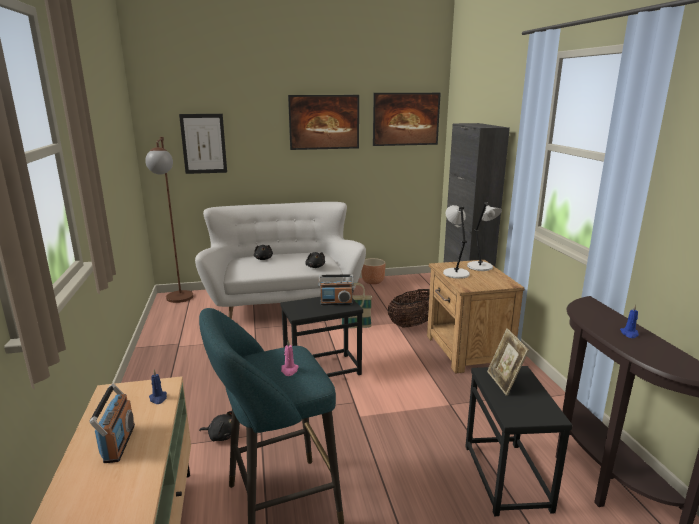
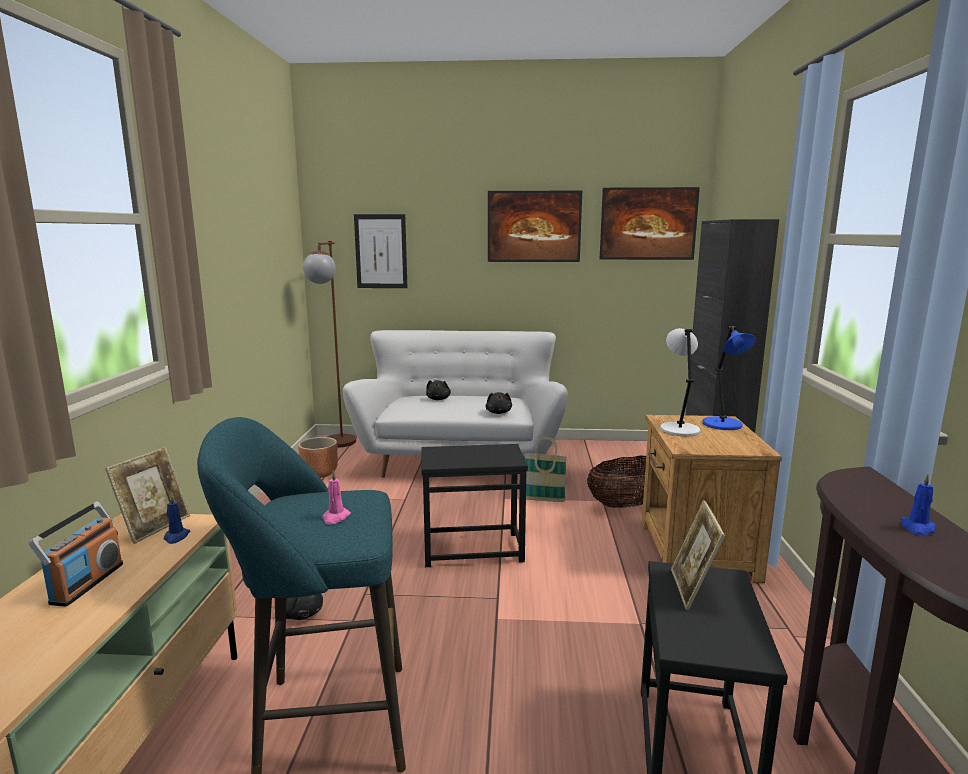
camera: 15 degrees right, 5 degrees down
radio [318,274,354,305] -> none
brown planter [361,258,386,284] -> brown planter moved to [298,437,338,478]
grey table lamp [467,202,502,271] -> blue table lamp [703,326,756,430]
none -> picture frame [105,447,190,544]

